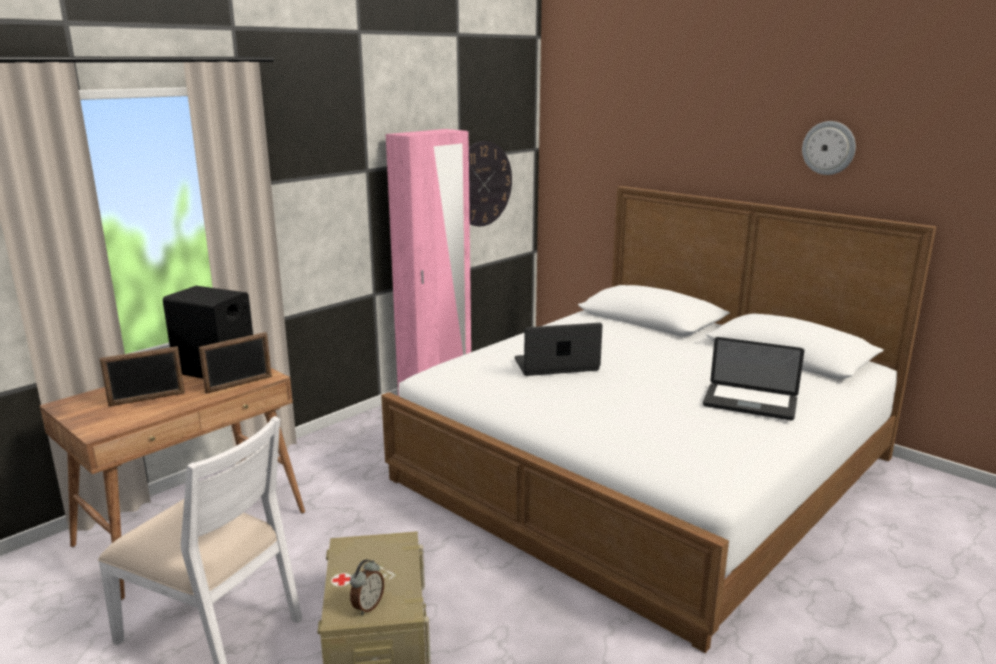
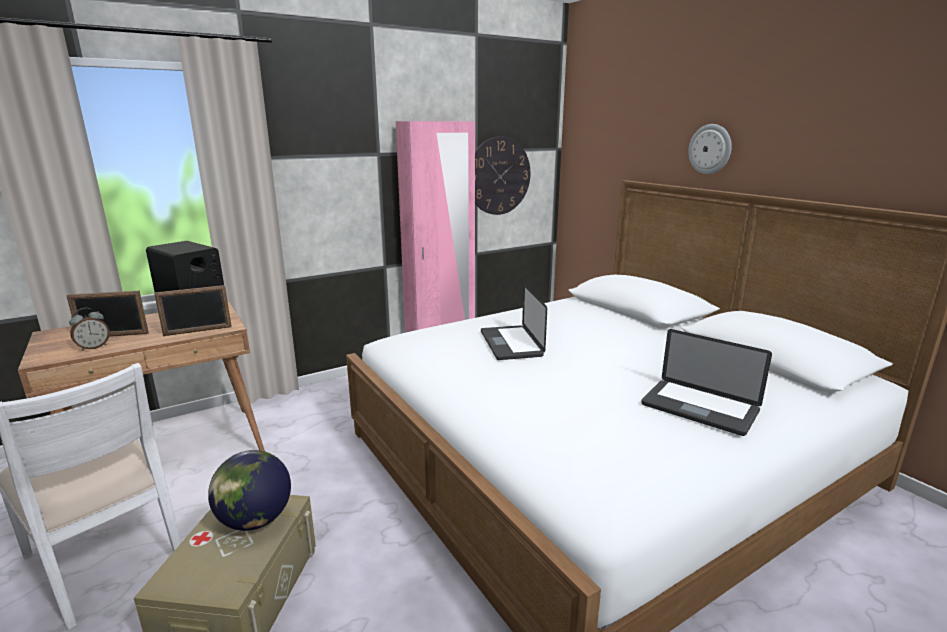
camera: 15 degrees right, 0 degrees up
alarm clock [350,559,384,615] -> alarm clock moved to [69,308,110,351]
laptop [515,323,602,376] -> laptop turned 105 degrees counterclockwise [481,284,547,360]
wall clock [802,121,856,175] -> wall clock moved to [688,124,732,174]
none -> globe [208,450,291,531]

